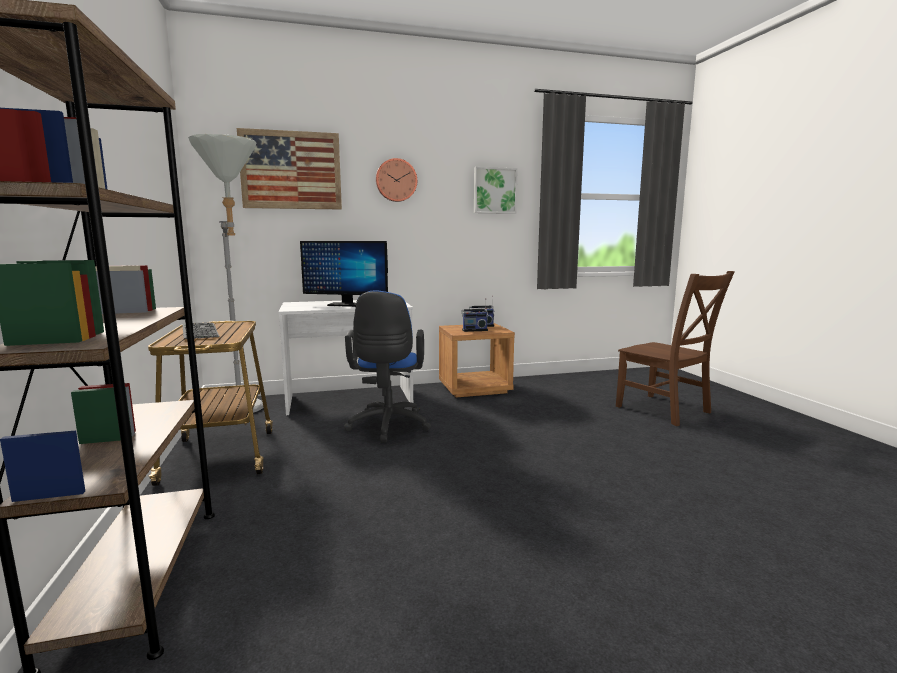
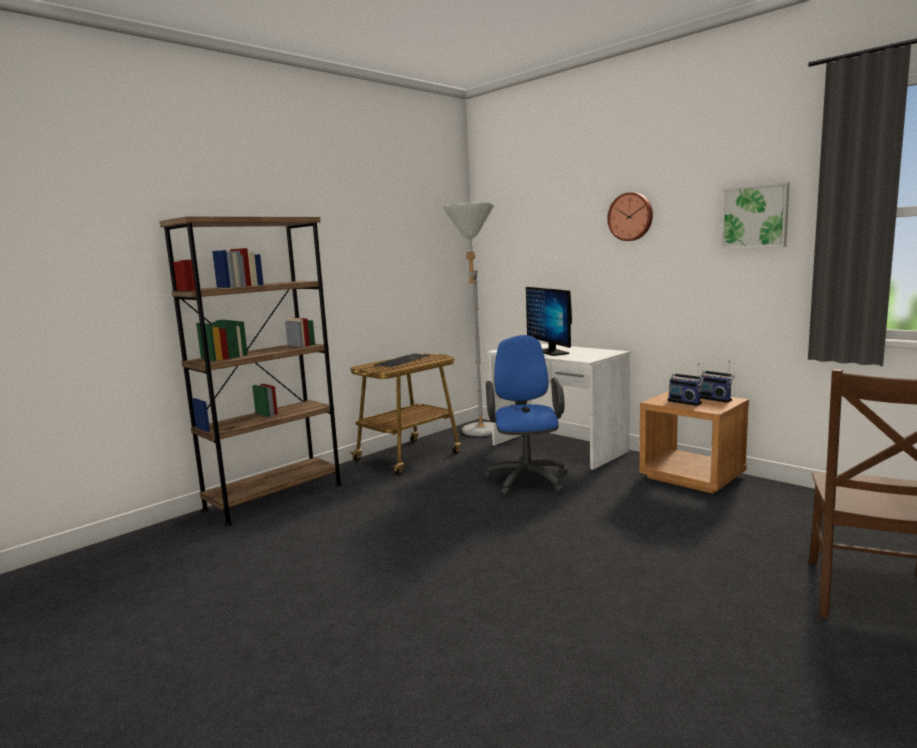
camera: 60 degrees right, 0 degrees up
picture [237,128,342,210] -> none
blue office chair [344,290,431,443] -> blue office chair turned 120 degrees clockwise [483,335,568,496]

